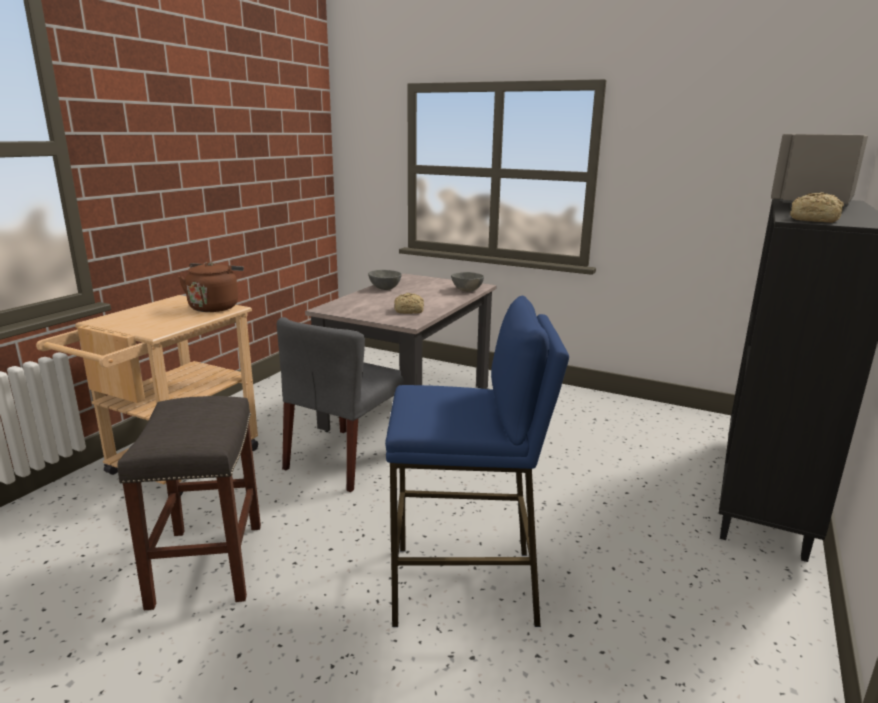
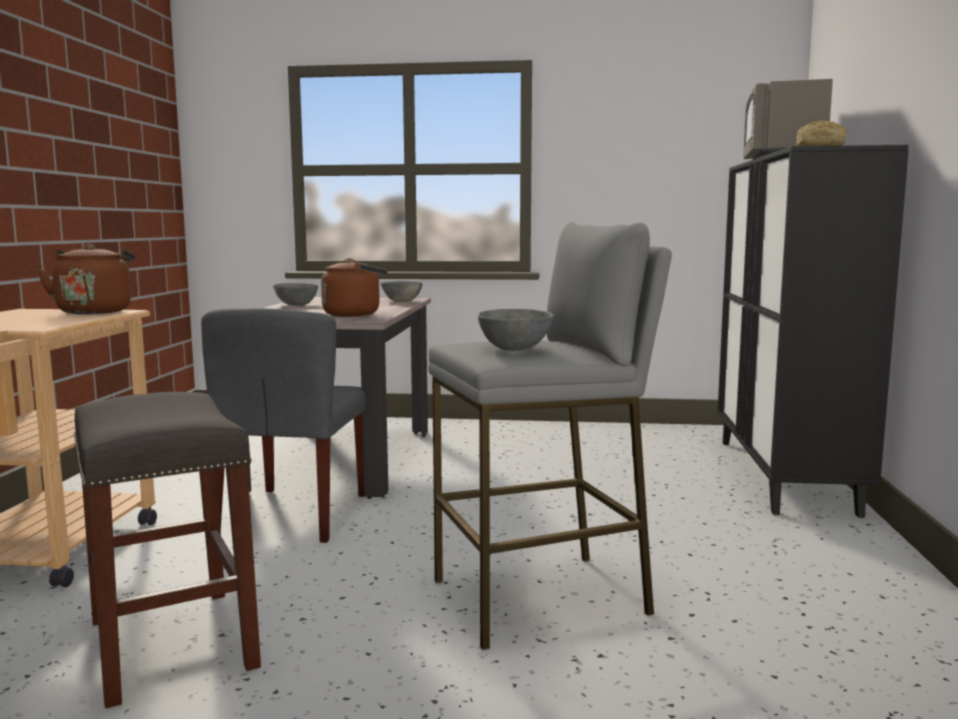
camera: 20 degrees left, 10 degrees down
blue stool [385,295,569,627] -> grey stool [428,222,672,650]
bread [394,293,424,314] -> brown kettle [321,258,387,317]
none -> grey bowl [478,309,554,351]

